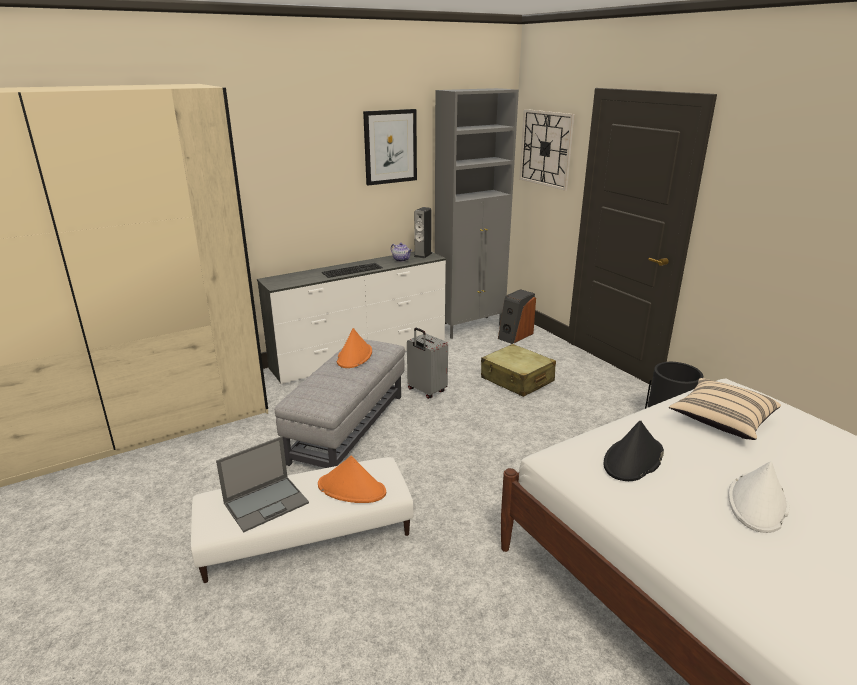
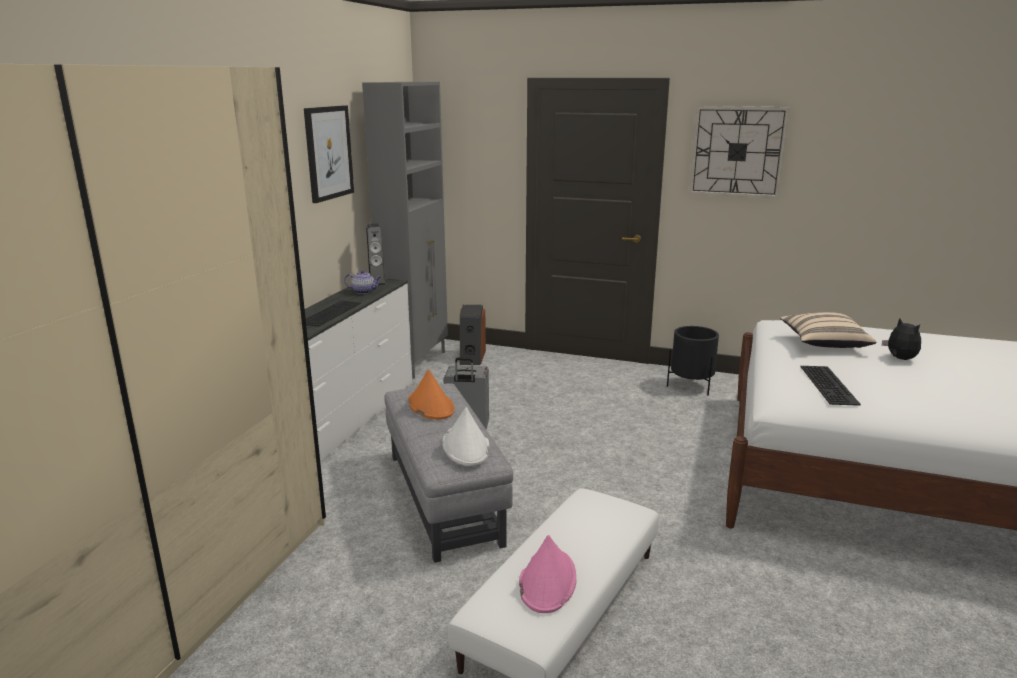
camera: 40 degrees left, 5 degrees down
laptop [216,436,309,532] -> pink hat [519,535,576,613]
orange hat [318,456,386,503] -> none
beige suitcase [481,344,556,397] -> none
wall clock [519,109,575,191] -> wall clock moved to [689,106,790,198]
black hat [604,420,664,481] -> keyboard [800,366,861,406]
white hat [728,461,790,533] -> white hat moved to [442,407,490,466]
none -> plush toy [882,318,921,360]

